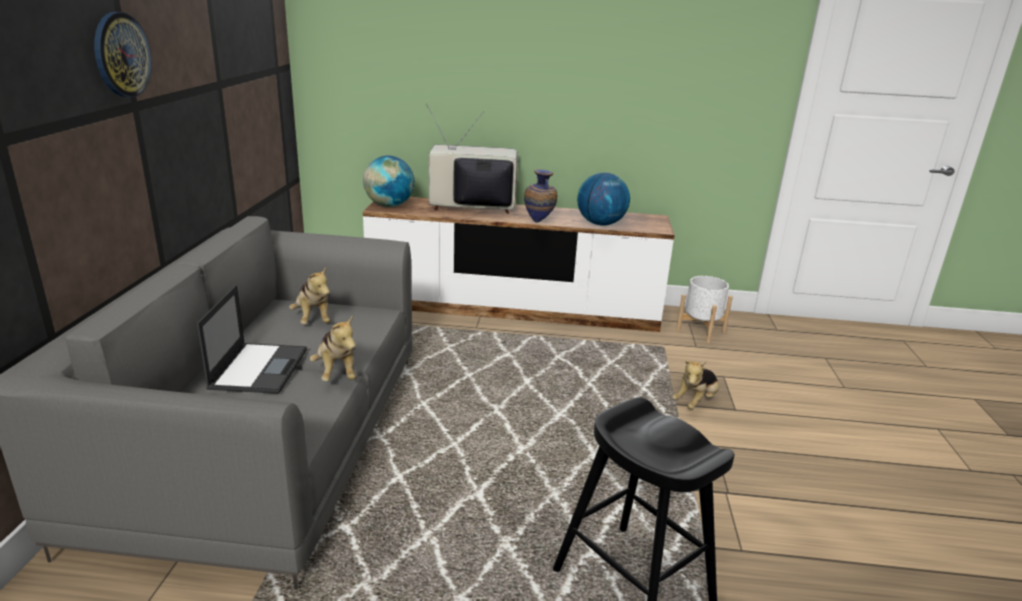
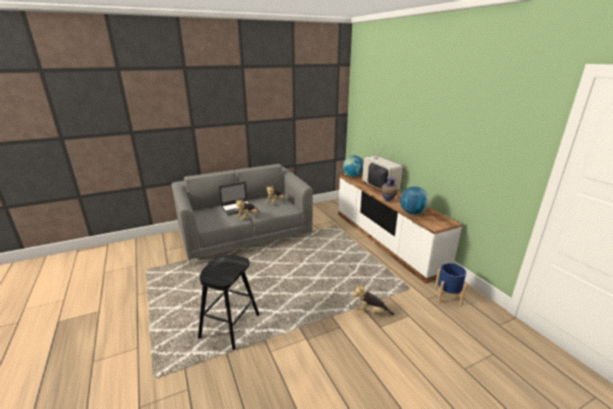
camera: 60 degrees right, 0 degrees up
wall clock [94,12,151,97] -> none
white planter [676,276,733,343] -> blue planter [434,263,467,305]

